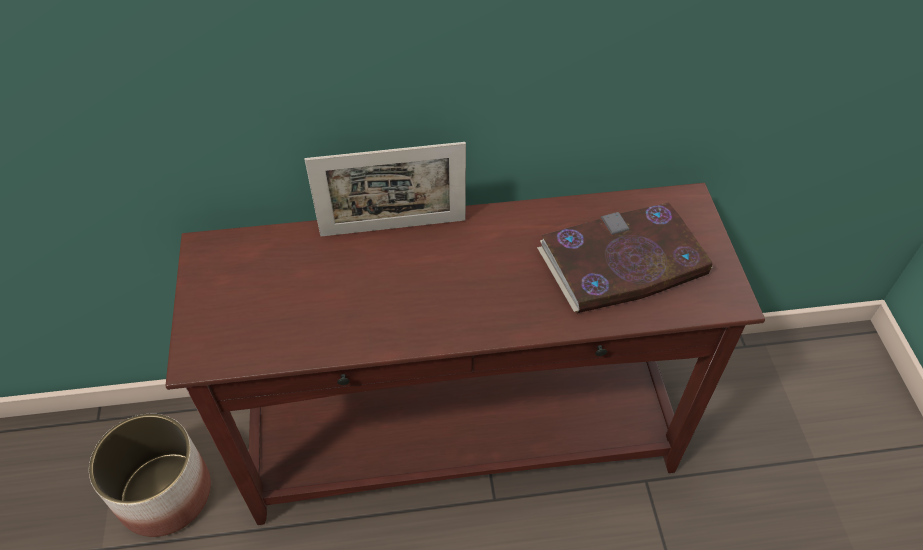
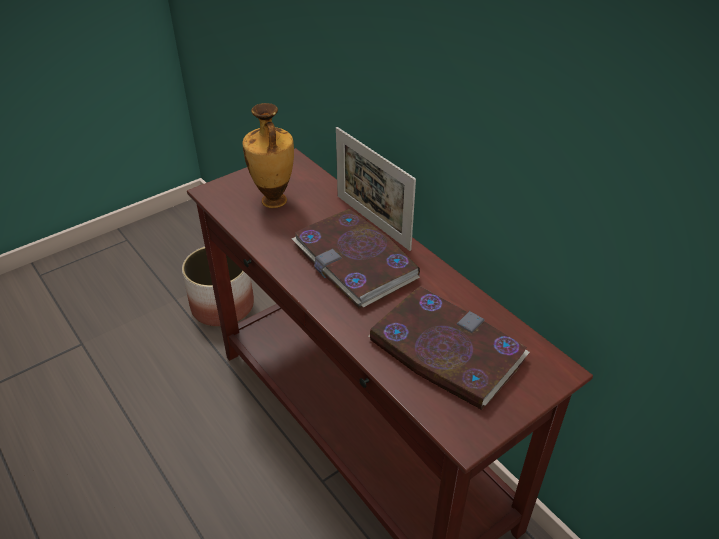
camera: 60 degrees right, 10 degrees down
none -> vase [242,103,294,208]
none -> book [291,209,420,309]

